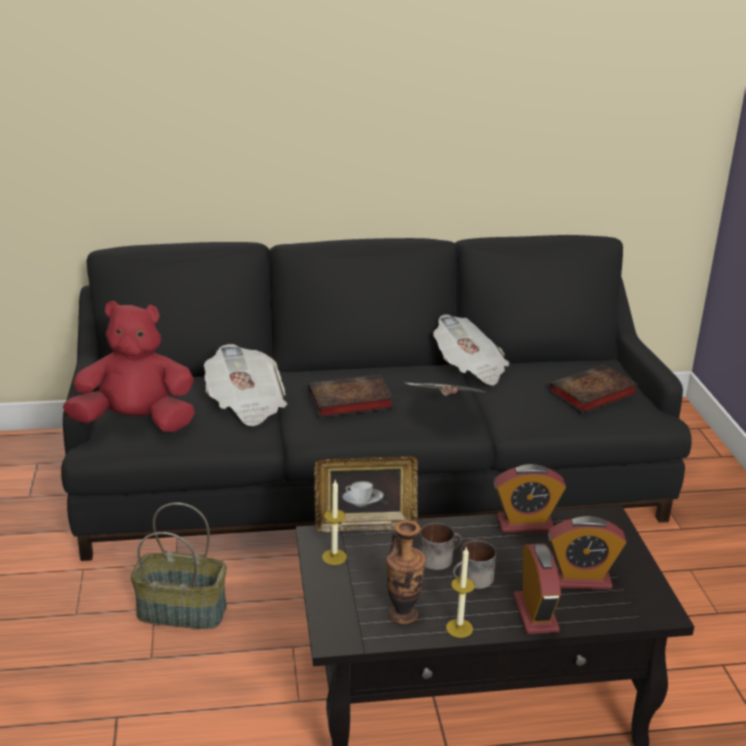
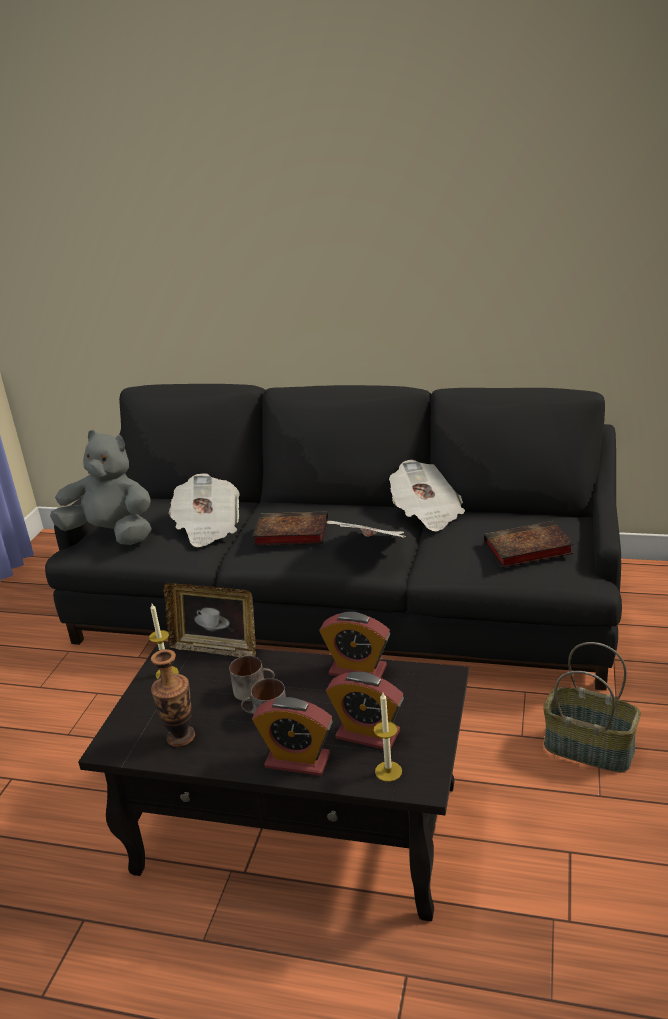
camera: 25 degrees right, 0 degrees up
red plush toy [63,301,195,432] -> grey plush toy [50,430,152,545]
basket [130,503,227,629] -> basket moved to [543,642,641,772]
candle [446,547,475,638] -> candle moved to [374,693,402,782]
alarm clock [513,544,561,634] -> alarm clock turned 90 degrees clockwise [252,697,333,776]

